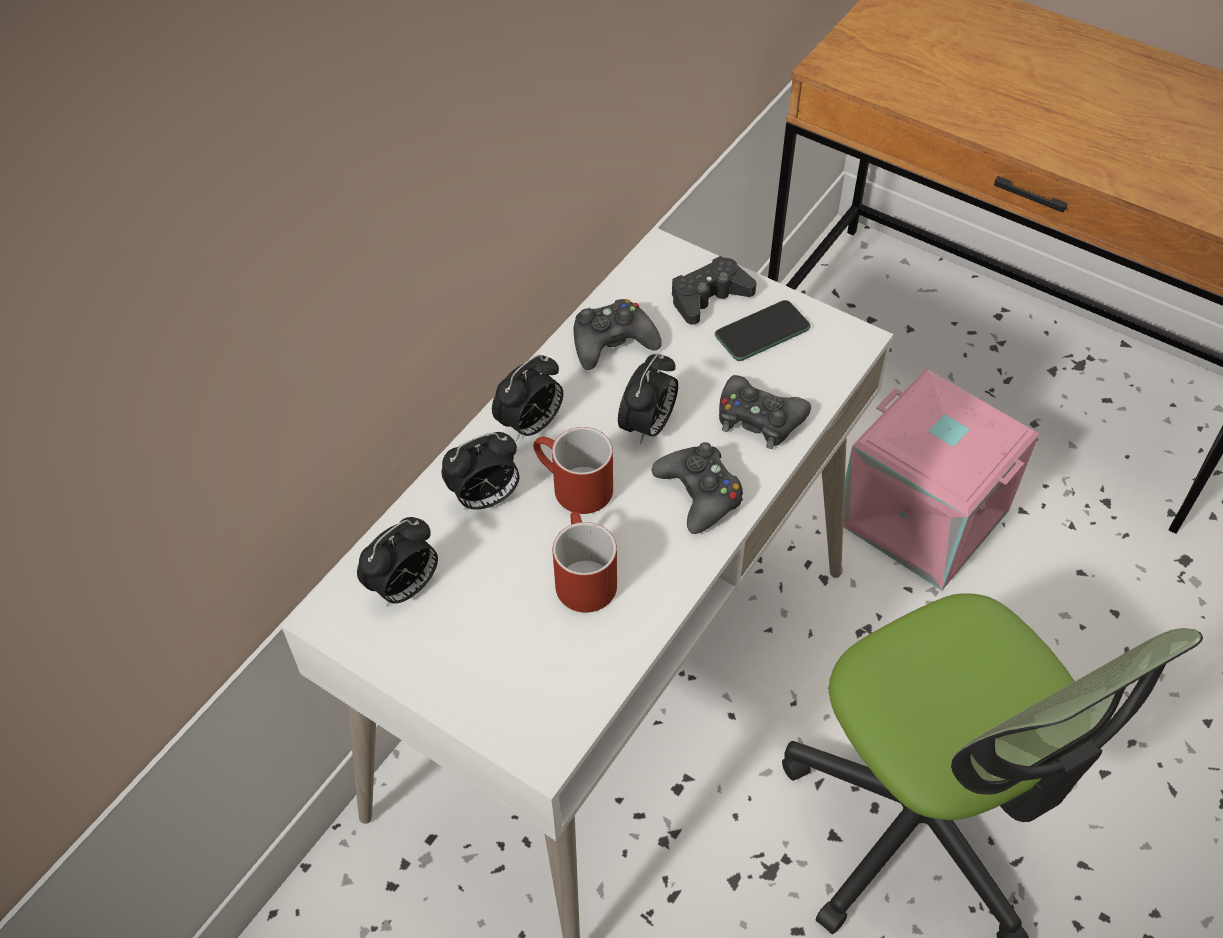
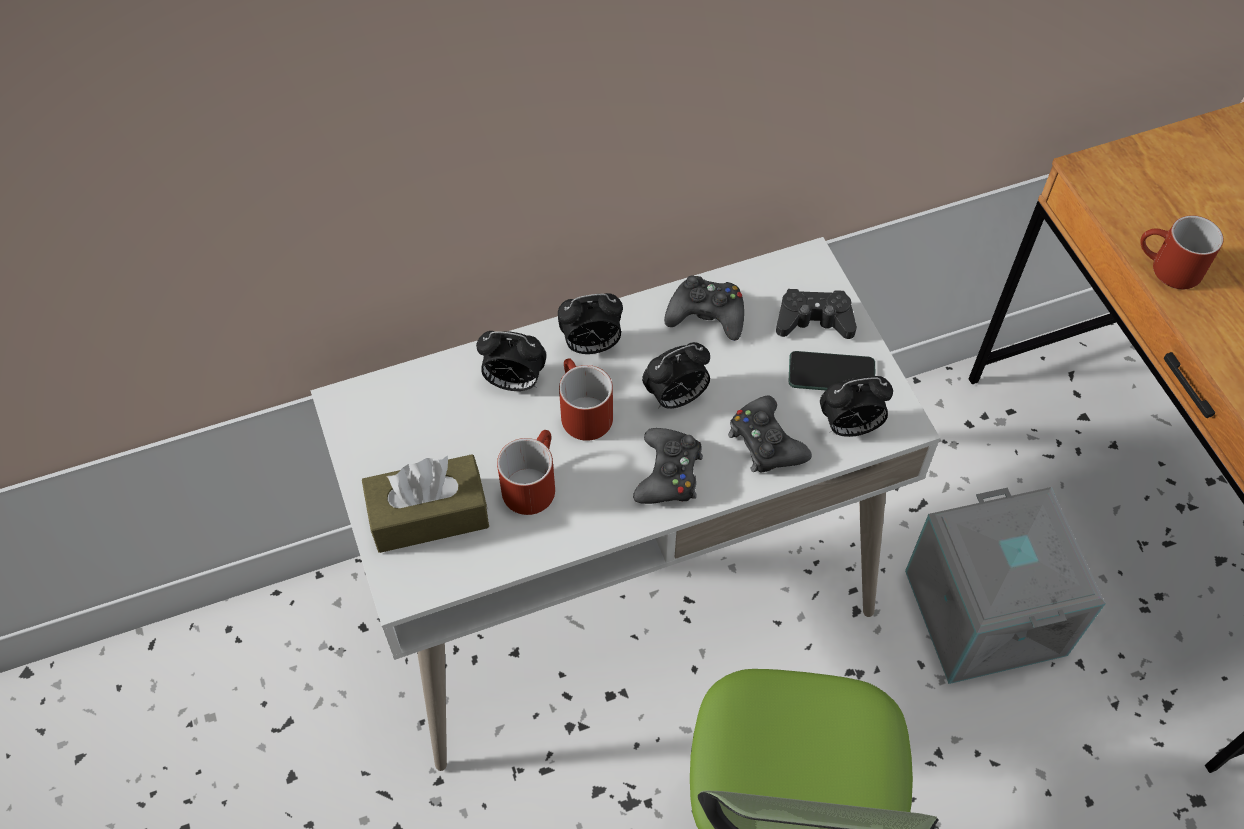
camera: 35 degrees right, 5 degrees up
alarm clock [357,517,438,606] -> alarm clock moved to [820,376,893,437]
pink storage box [843,369,1039,591] -> grey storage box [905,487,1106,684]
none -> brown tissue box [362,454,489,553]
none -> red mug [1140,215,1223,289]

